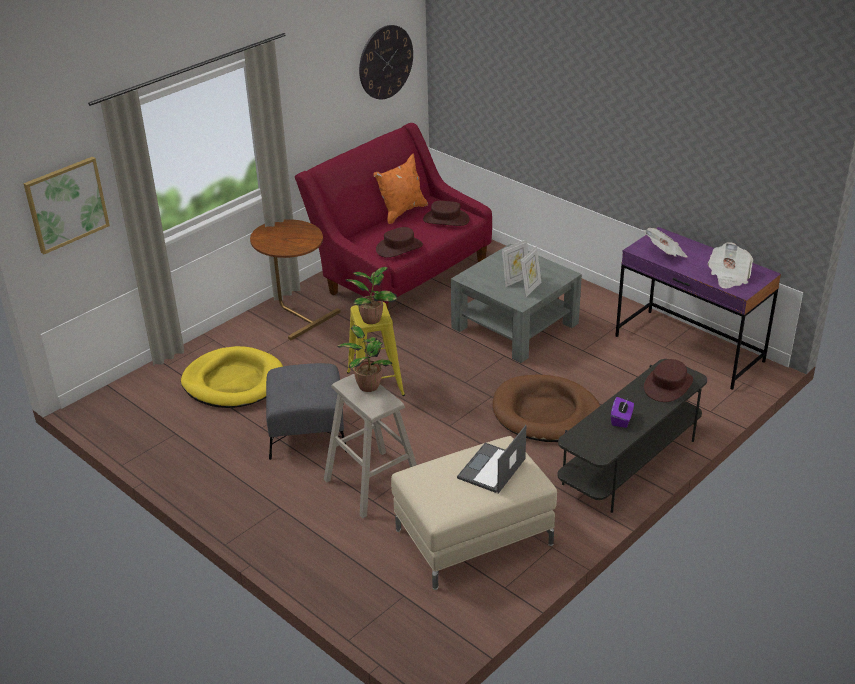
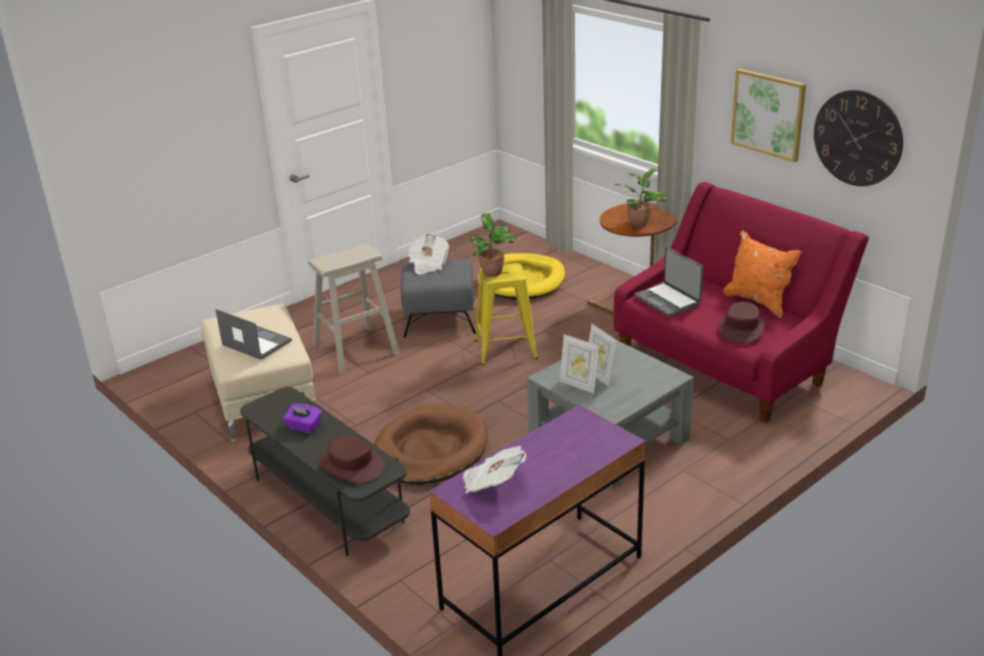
camera: 95 degrees right, 5 degrees down
picture [23,157,110,254] -> picture moved to [731,69,806,162]
potted plant [337,325,392,392] -> potted plant moved to [615,169,668,227]
brown hat [376,227,423,258] -> laptop [634,247,704,317]
newspaper [644,228,688,257] -> newspaper moved to [408,233,449,274]

